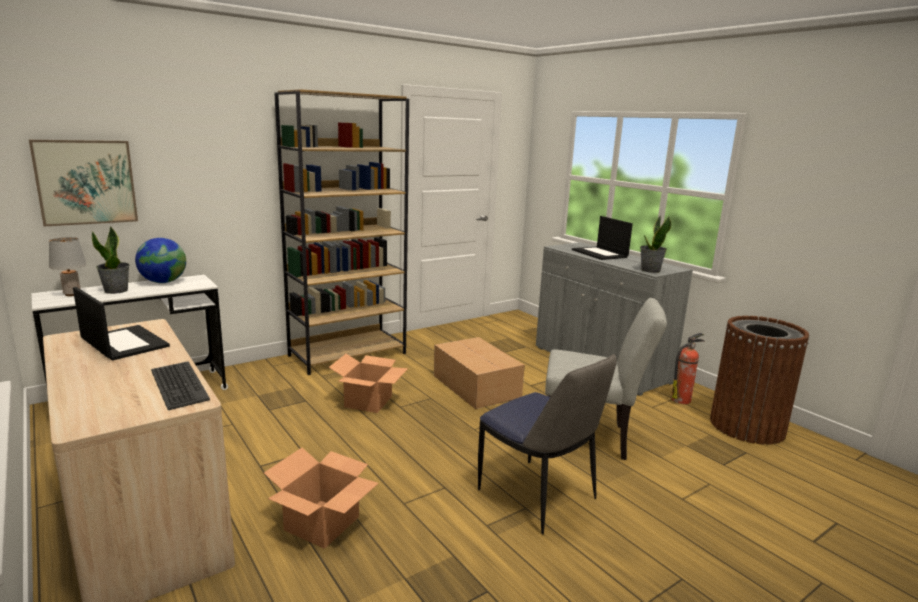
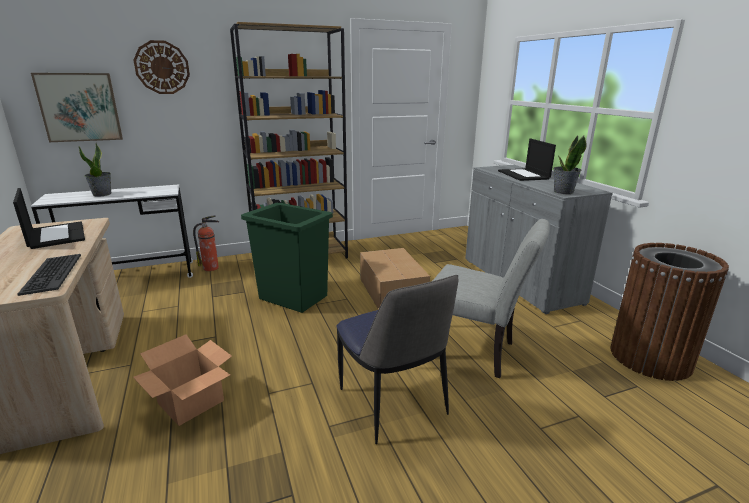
camera: 15 degrees right, 5 degrees up
grey table lamp [49,237,87,296] -> none
globe [135,238,186,283] -> none
cardboard box [329,354,408,413] -> green trash can [241,203,333,313]
fire extinguisher [671,333,704,404] -> fire extinguisher moved to [193,215,219,271]
none -> wall clock [133,40,190,94]

